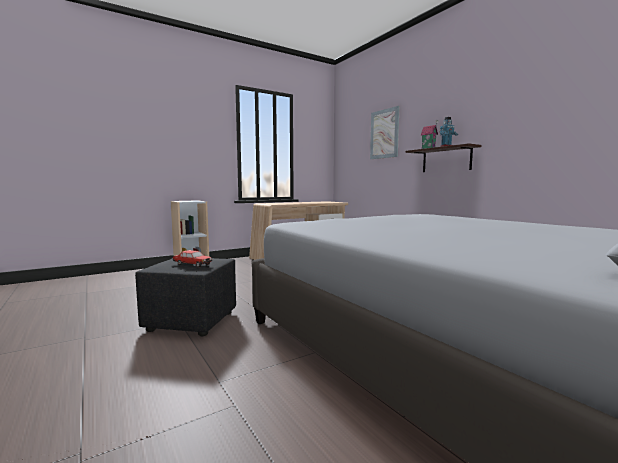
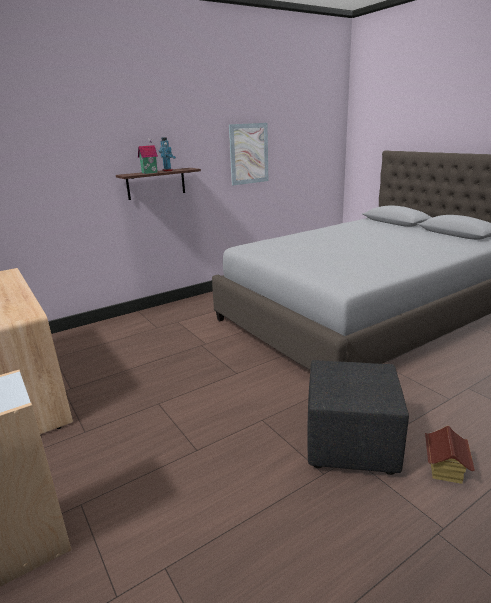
camera: 90 degrees left, 15 degrees up
toy car [173,250,212,268] -> none
picture [370,106,400,159] -> picture moved to [229,123,268,186]
none -> toy house [425,426,475,484]

